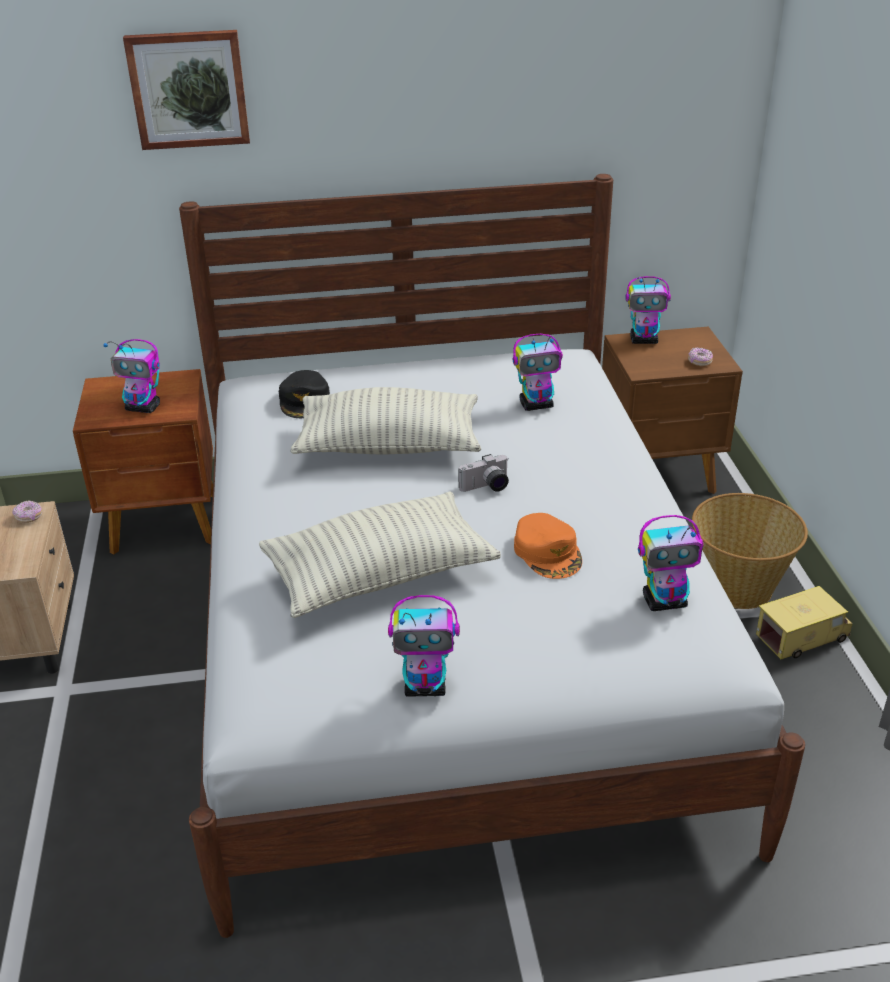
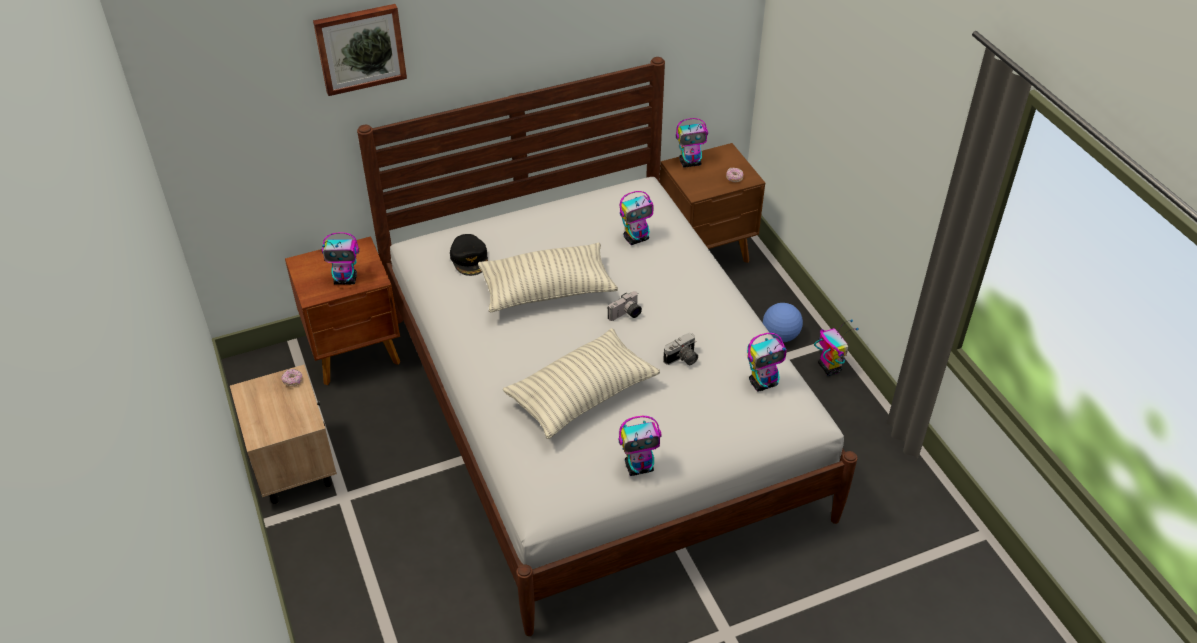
camera: 15 degrees left, 10 degrees up
orange cap [514,513,582,579] -> camera [663,333,698,365]
basket [692,493,808,609] -> football [763,303,803,342]
toy truck [756,586,852,659] -> toy robot [814,319,859,376]

